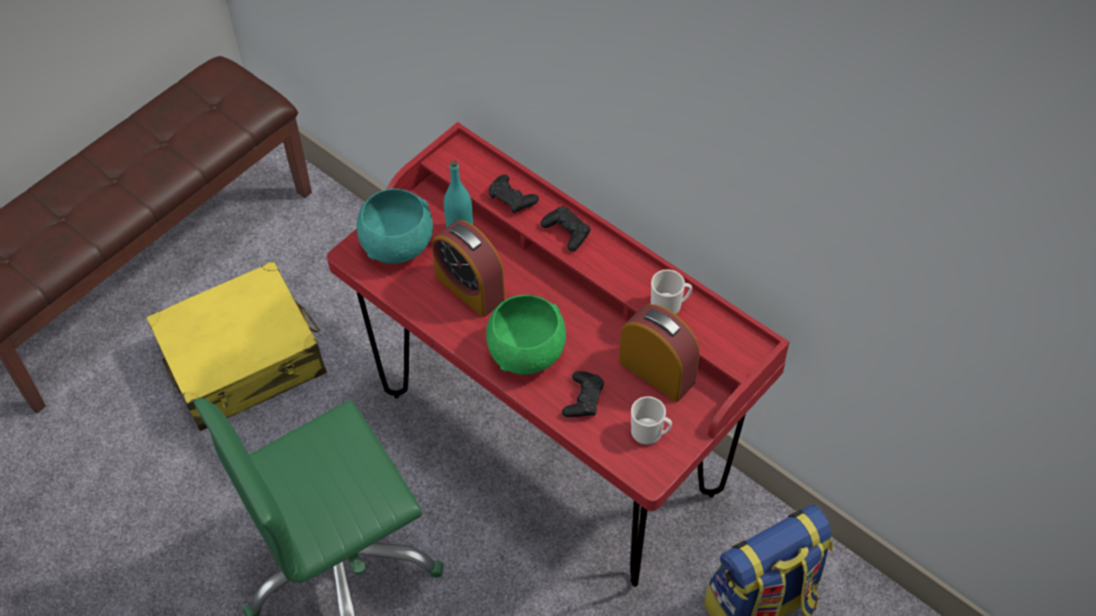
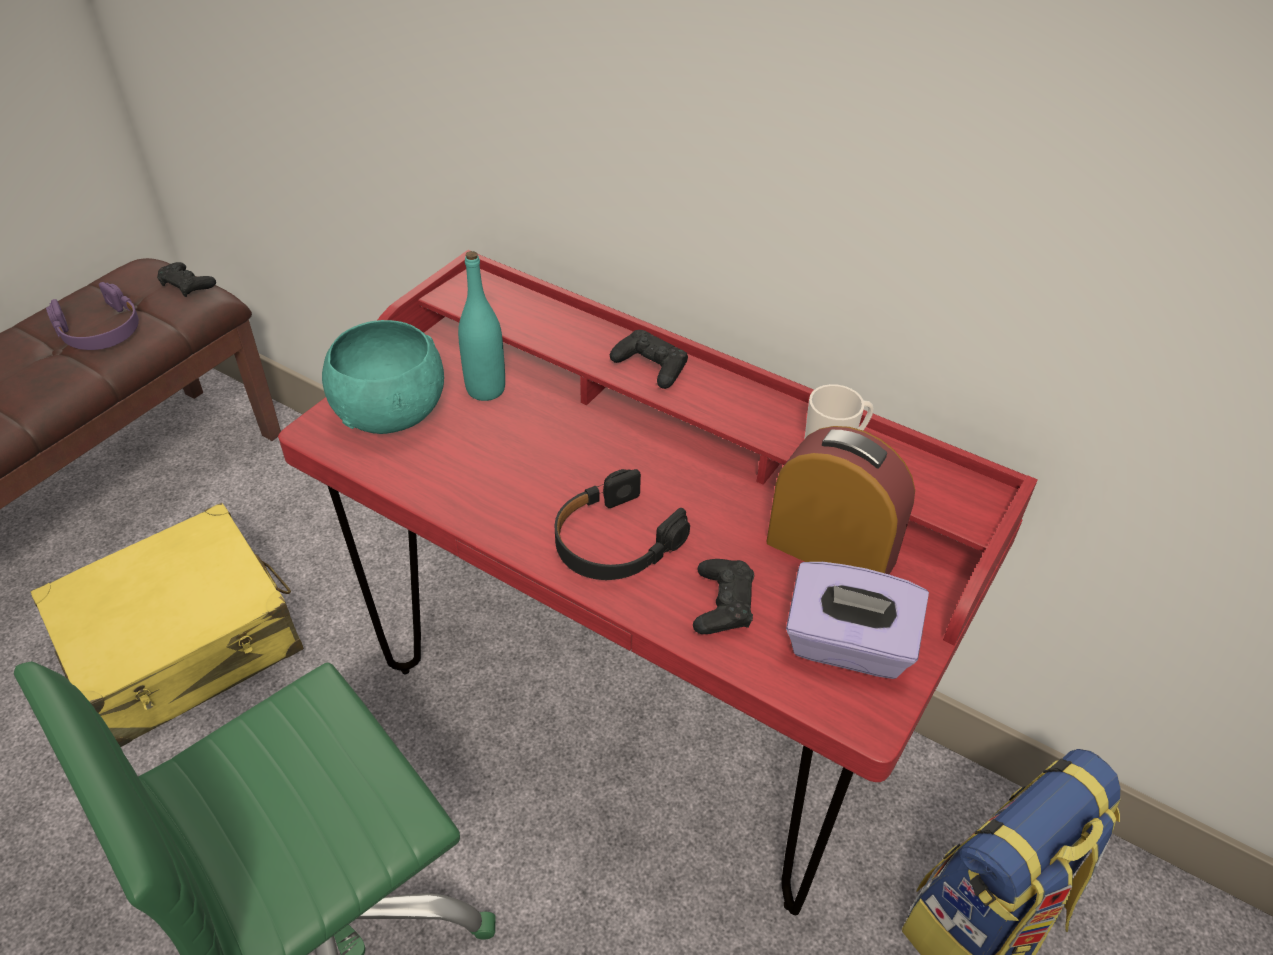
camera: 10 degrees left, 10 degrees down
alarm clock [432,220,505,317] -> none
green bowl [486,295,566,375] -> black headphones [555,469,690,580]
black game controller [489,174,539,214] -> black game controller moved to [157,262,216,297]
mug [631,396,672,445] -> purple tissue box [786,562,929,679]
none -> purple headphones [46,282,139,350]

